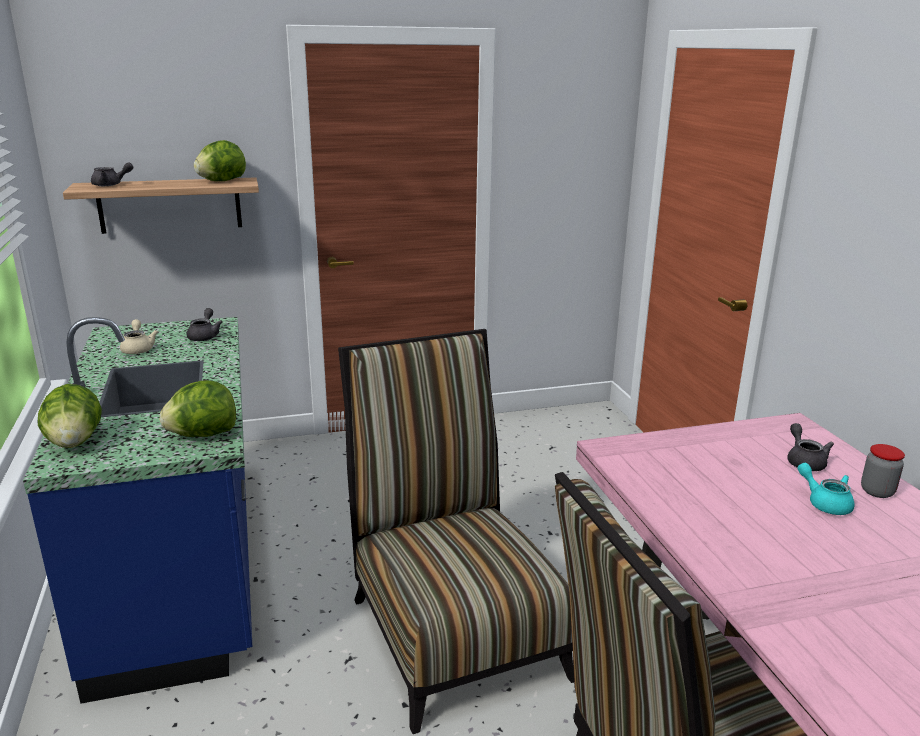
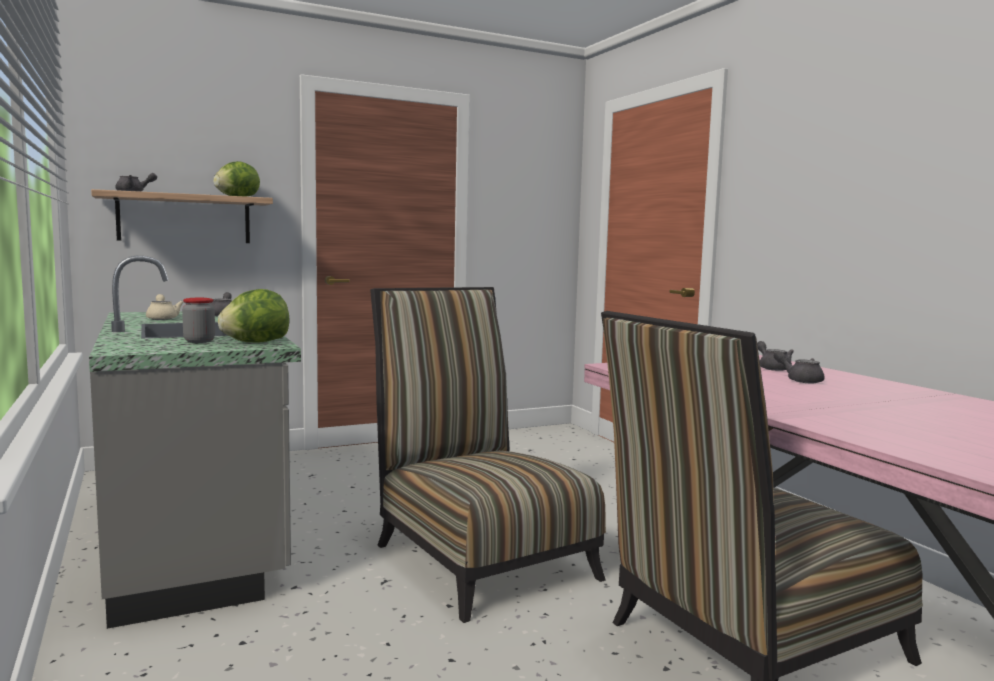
camera: 10 degrees left, 15 degrees down
blue counter [23,317,252,704] -> grey counter [89,256,301,629]
lettuce [38,384,102,448] -> none
turquoise teapot [797,463,855,515] -> grey teapot [774,351,825,384]
jar [861,444,905,498] -> jar moved to [182,298,215,343]

